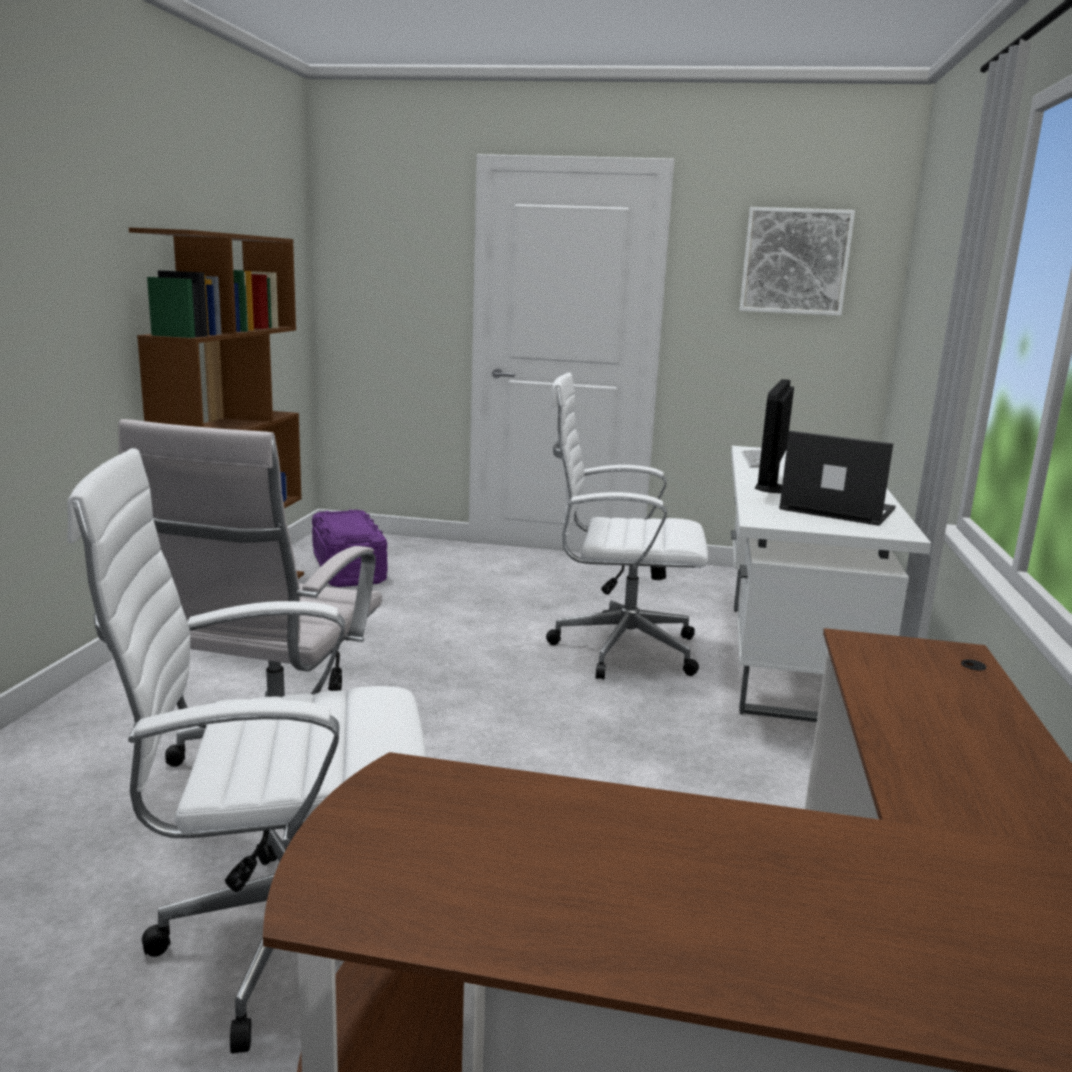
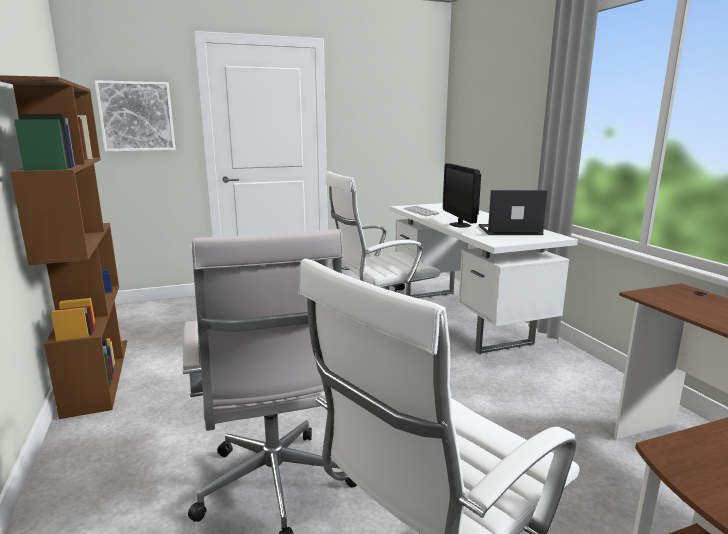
camera: 30 degrees left, 0 degrees up
purple storage box [312,509,387,587] -> none
picture [739,207,855,316] -> picture moved to [95,80,176,152]

